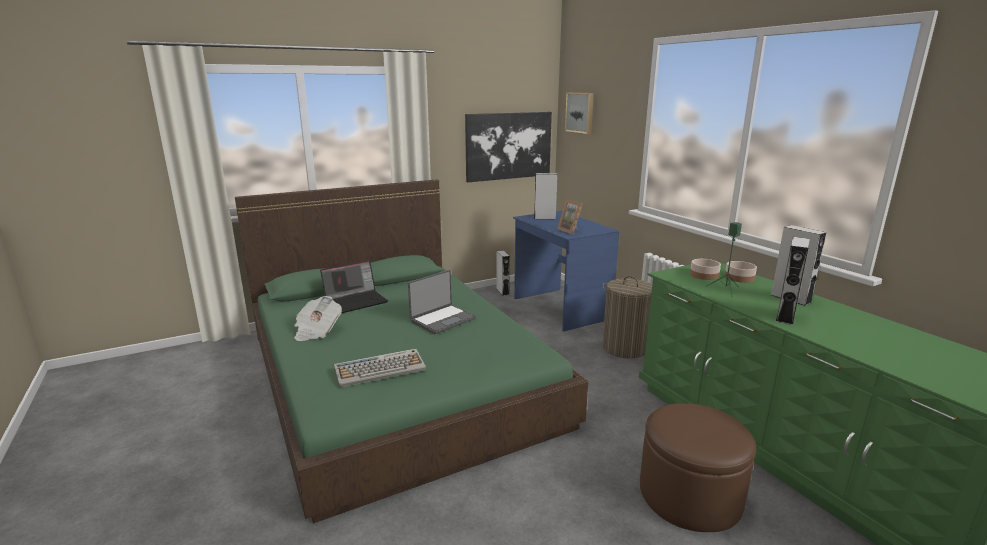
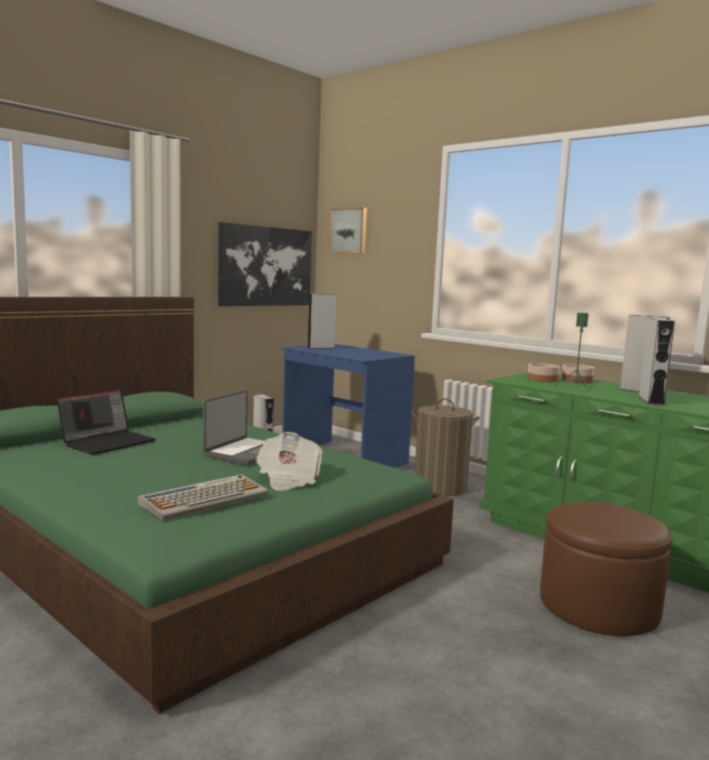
camera: 20 degrees left, 10 degrees down
newspaper [294,296,342,341] -> newspaper moved to [256,432,323,491]
picture frame [557,199,582,234] -> none

